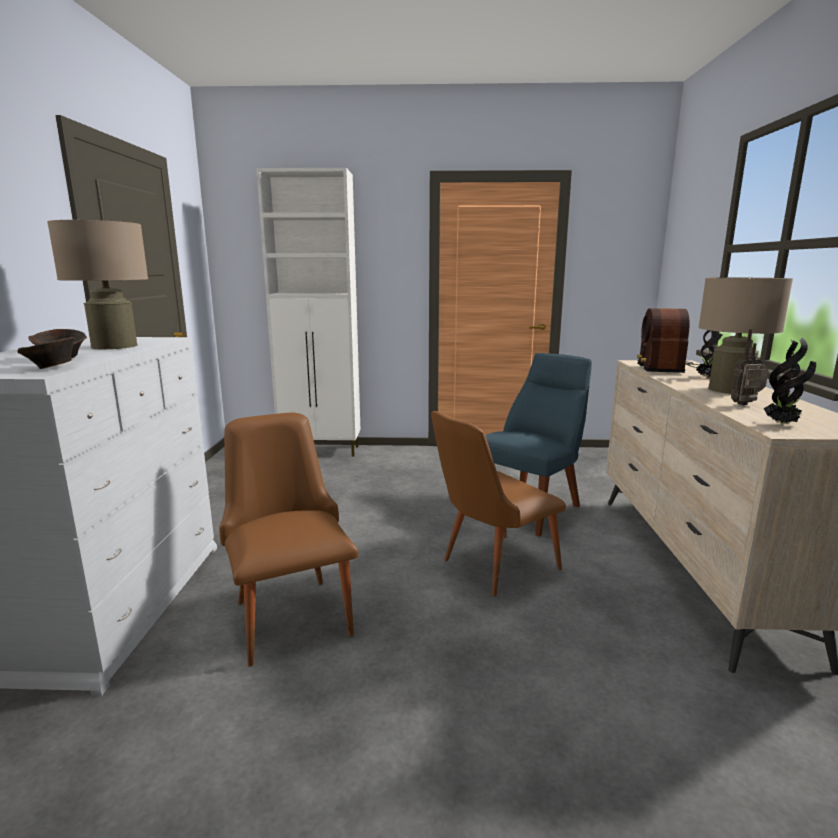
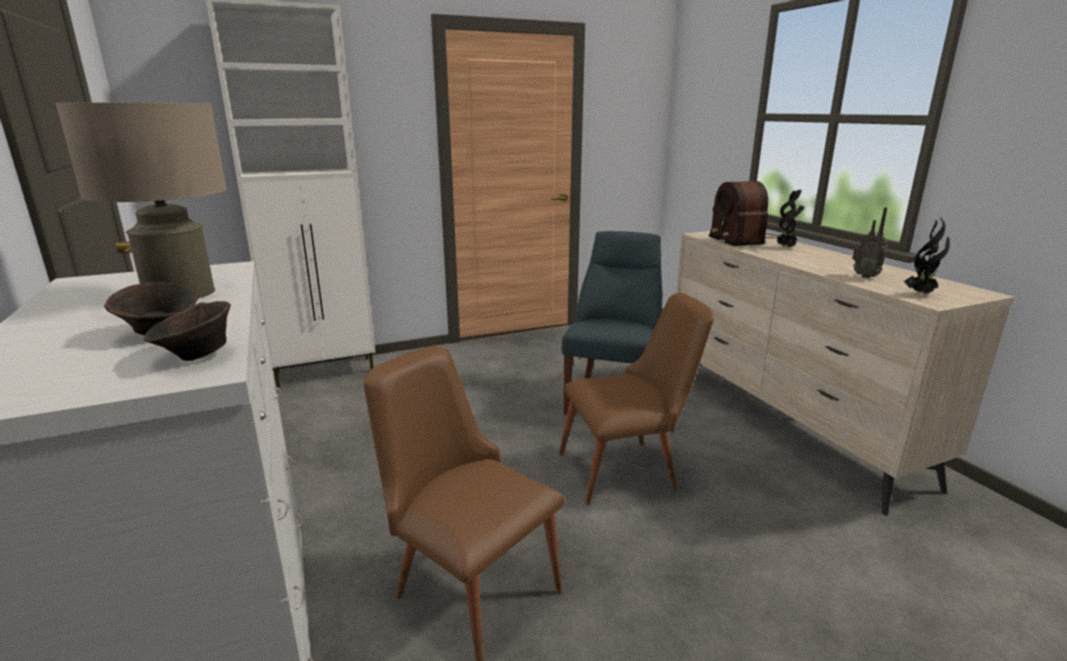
camera: 25 degrees left, 5 degrees up
brown chair [431,411,566,596] -> brown chair turned 135 degrees counterclockwise [559,293,714,505]
beige table lamp [699,277,793,394] -> none
radio [731,329,769,405] -> radio turned 90 degrees counterclockwise [852,208,888,278]

